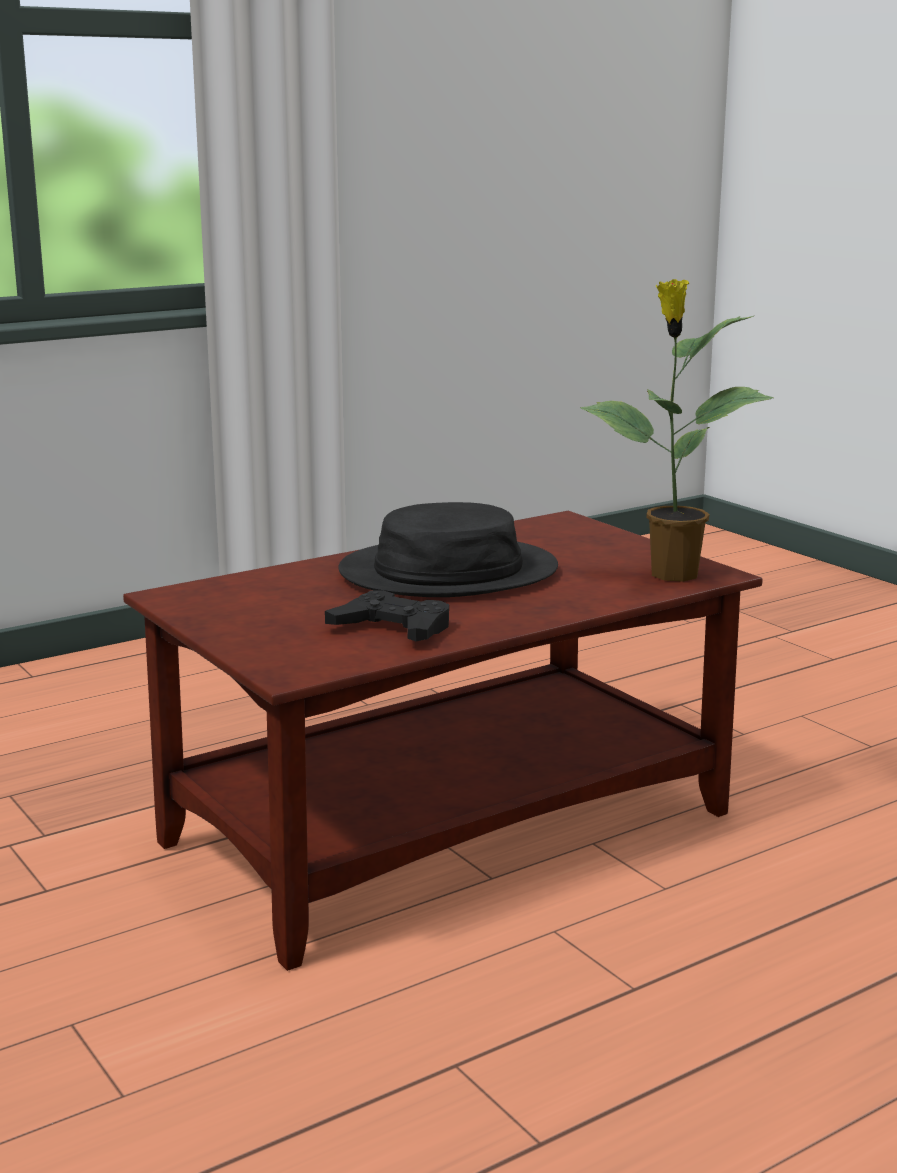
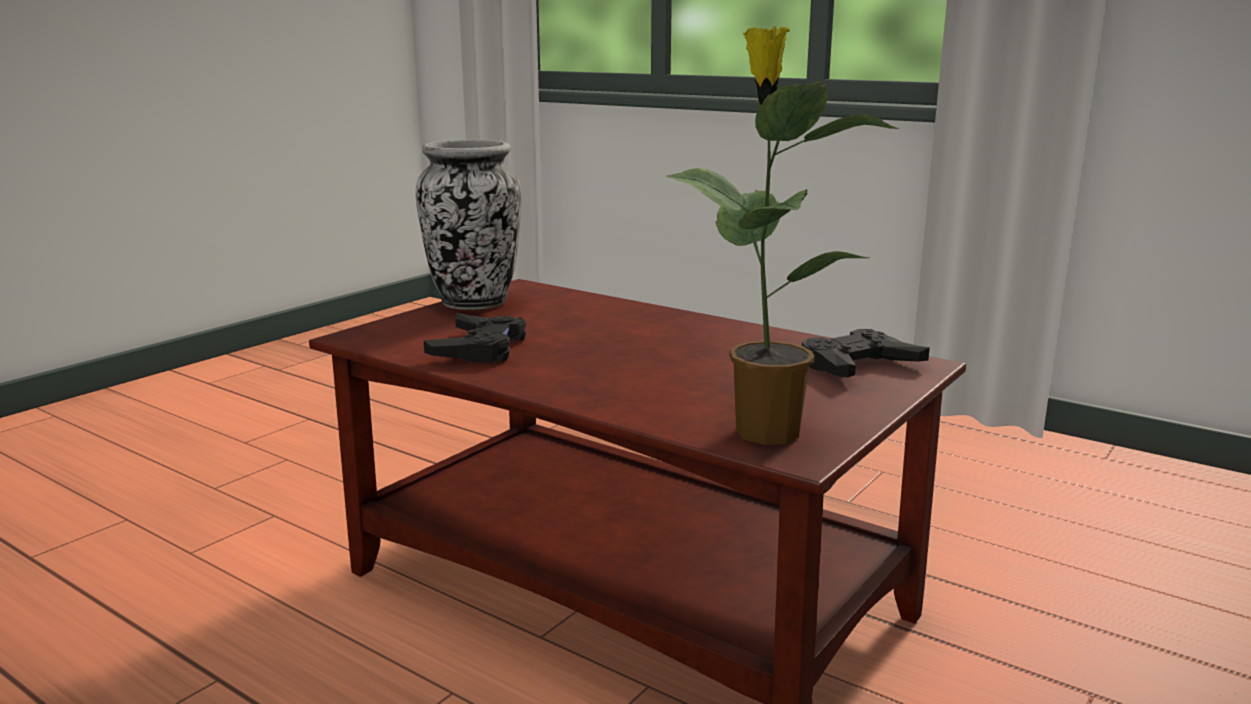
camera: 70 degrees right, 0 degrees up
black hat [338,502,558,597] -> none
none -> vase [416,140,522,310]
none -> black game controller [802,329,930,378]

